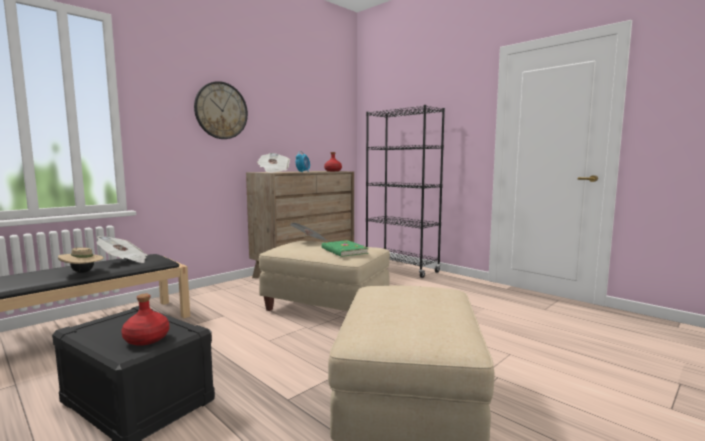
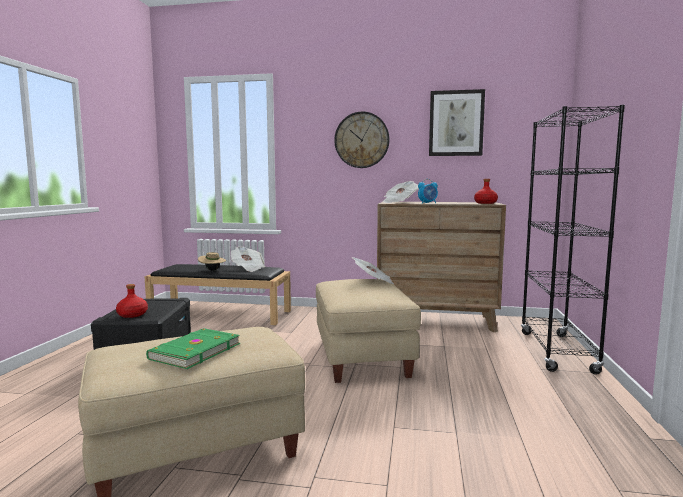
camera: 55 degrees right, 0 degrees up
green book [321,240,368,257] -> green book moved to [146,328,240,369]
none -> picture [429,89,485,156]

